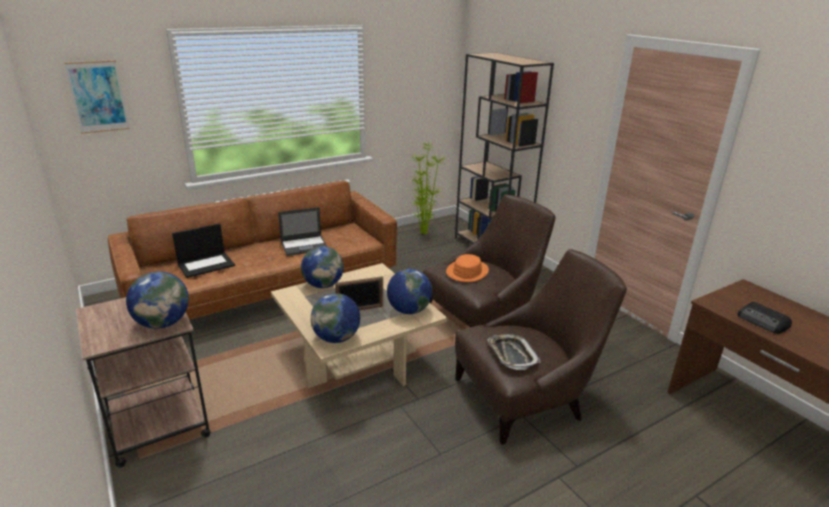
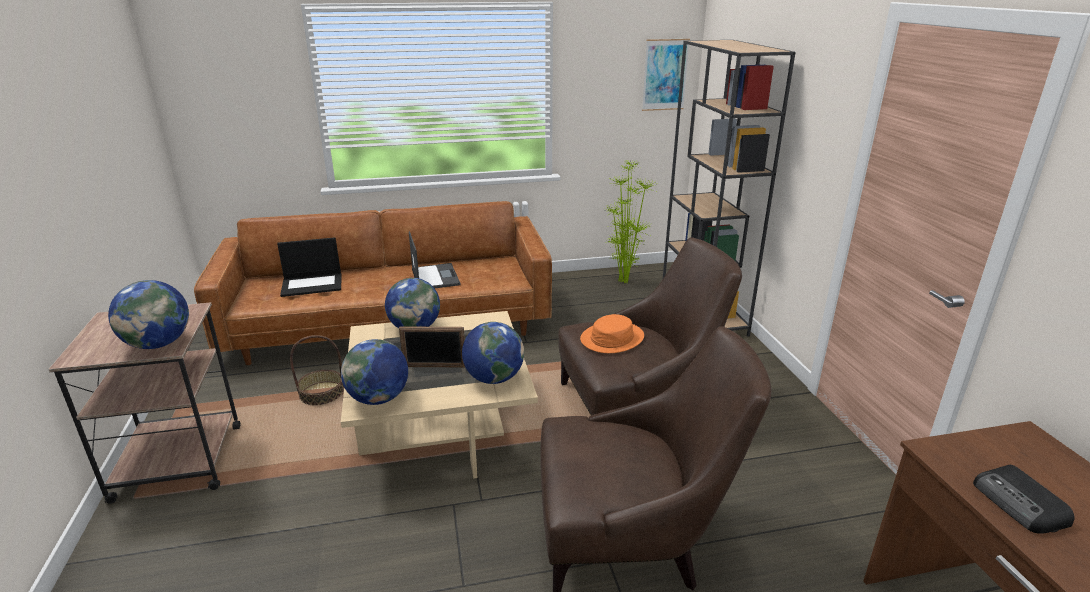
camera: 20 degrees right, 0 degrees up
picture [64,60,130,134] -> picture moved to [642,39,690,111]
laptop [278,207,327,256] -> laptop turned 105 degrees counterclockwise [409,231,461,288]
tray [487,334,541,370] -> none
none -> basket [290,335,344,406]

